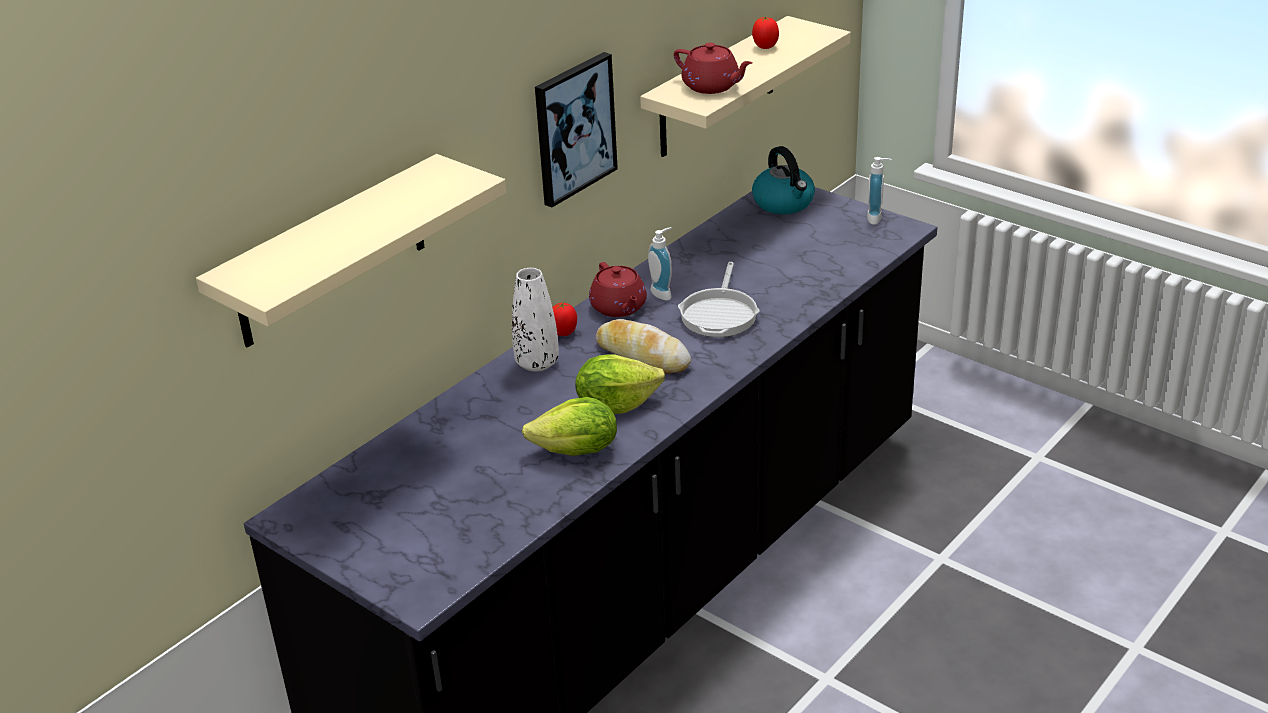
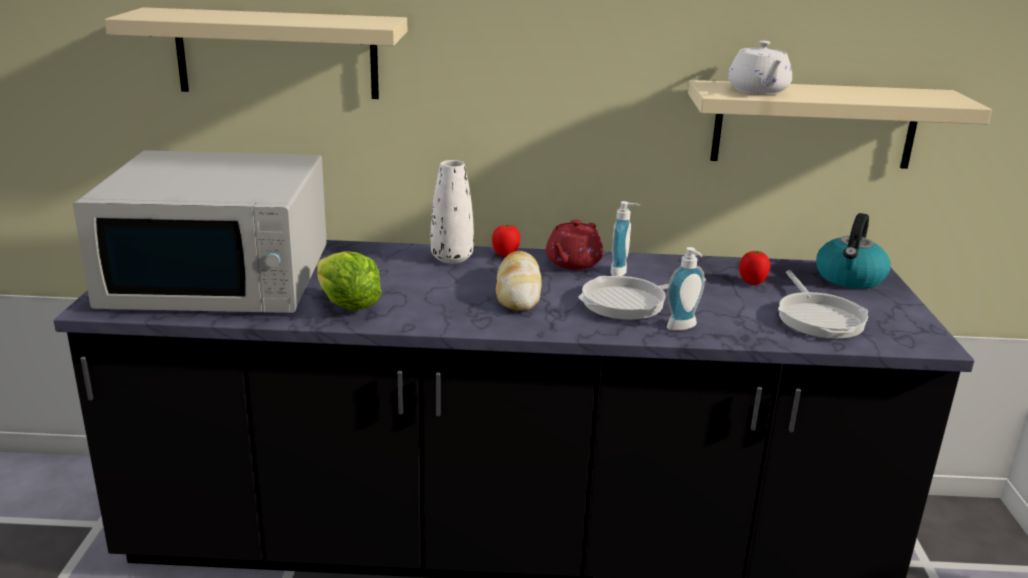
camera: 50 degrees right, 10 degrees down
picture [535,52,618,208] -> none
lettuce [575,355,665,414] -> none
red teapot [674,42,753,94] -> white teapot [728,41,792,95]
tomato [752,17,779,49] -> tomato moved to [739,251,770,285]
soap dispenser [867,157,892,225] -> soap dispenser moved to [667,247,705,330]
none -> white microwave [73,150,327,313]
none -> frying pan [778,270,868,339]

